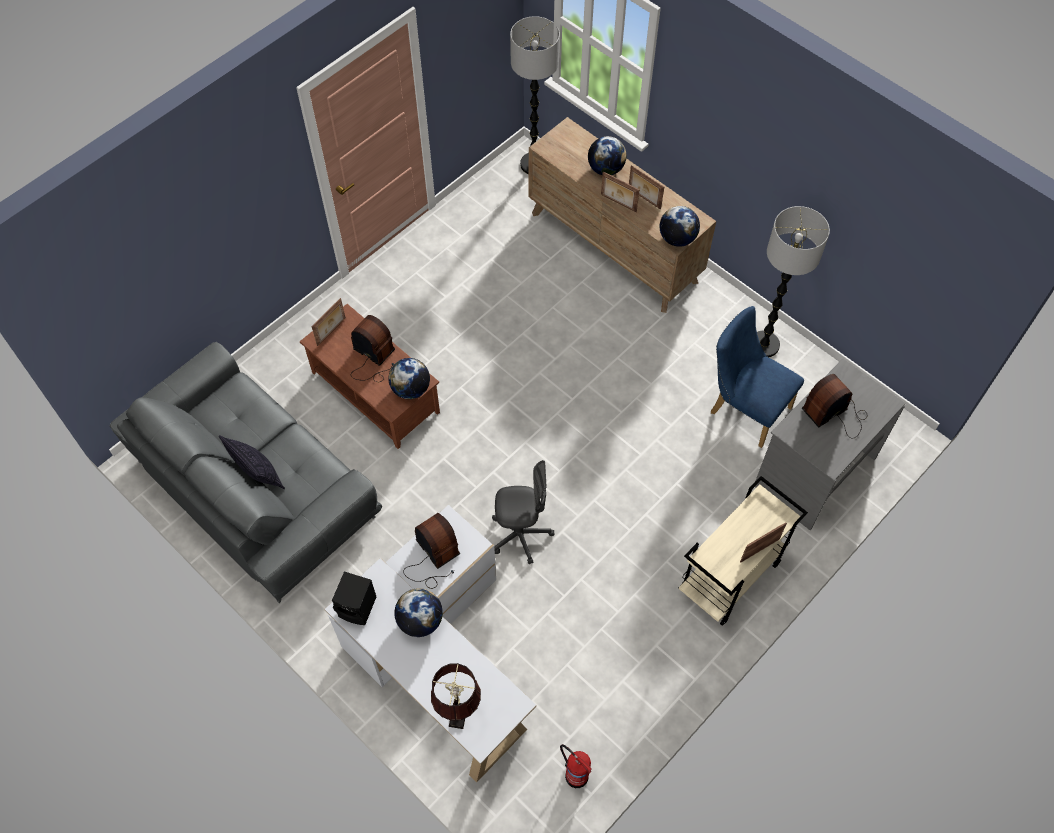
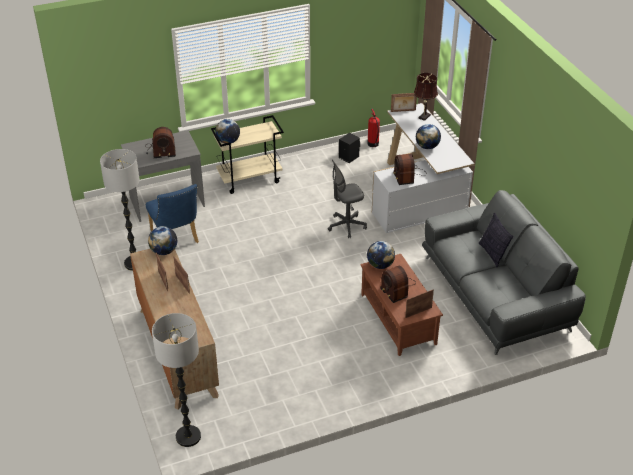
camera: 155 degrees left, 20 degrees down
black speaker [332,571,376,625] -> black speaker moved to [339,133,360,163]
grey office chair [492,460,554,564] -> grey office chair turned 45 degrees counterclockwise [328,160,367,238]
globe [588,136,627,175] -> globe moved to [215,119,240,144]
picture frame [740,523,787,563] -> picture frame moved to [391,93,417,112]

